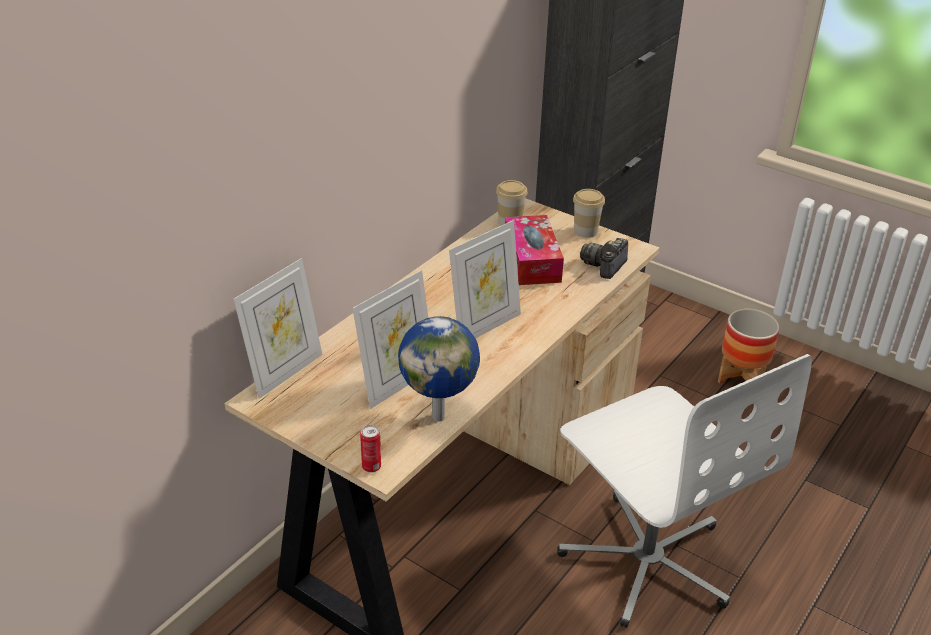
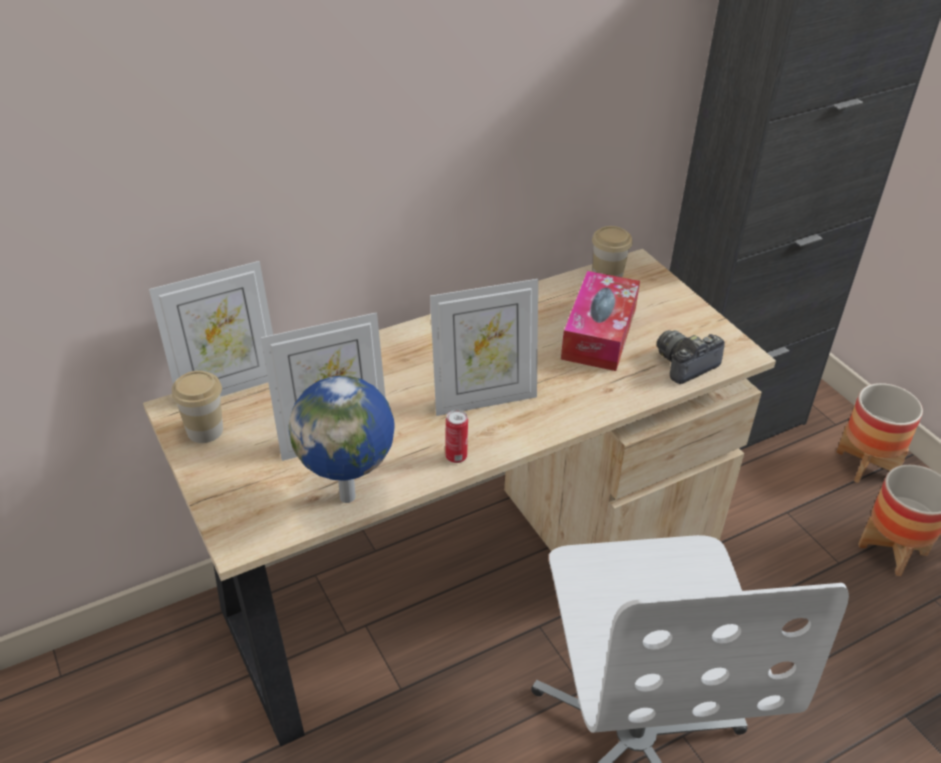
camera: 25 degrees right, 5 degrees up
can [360,425,381,473] -> can moved to [445,410,468,463]
cup [573,189,605,238] -> cup moved to [172,371,223,443]
none -> planter [836,383,923,483]

